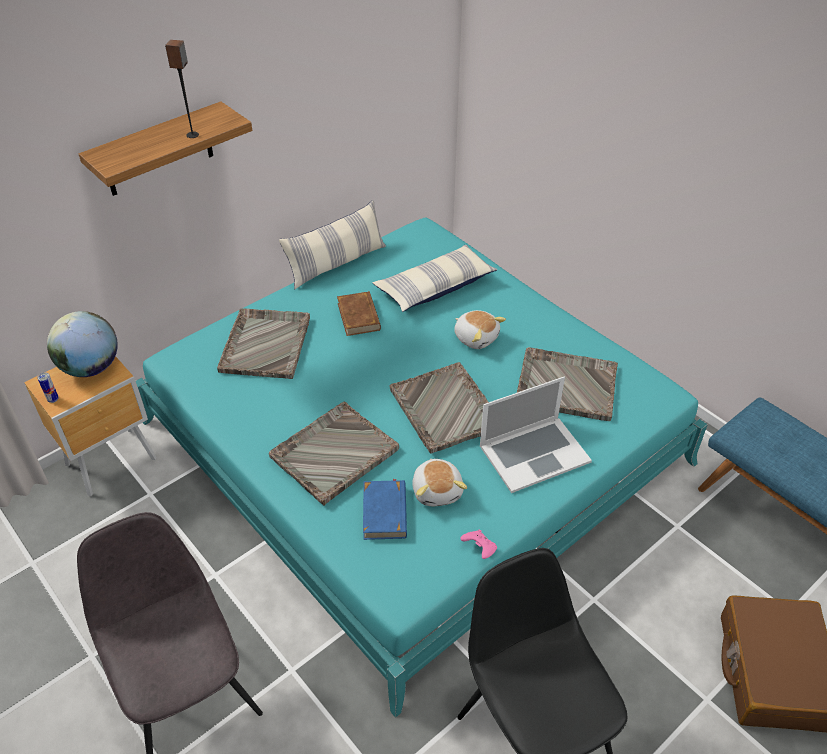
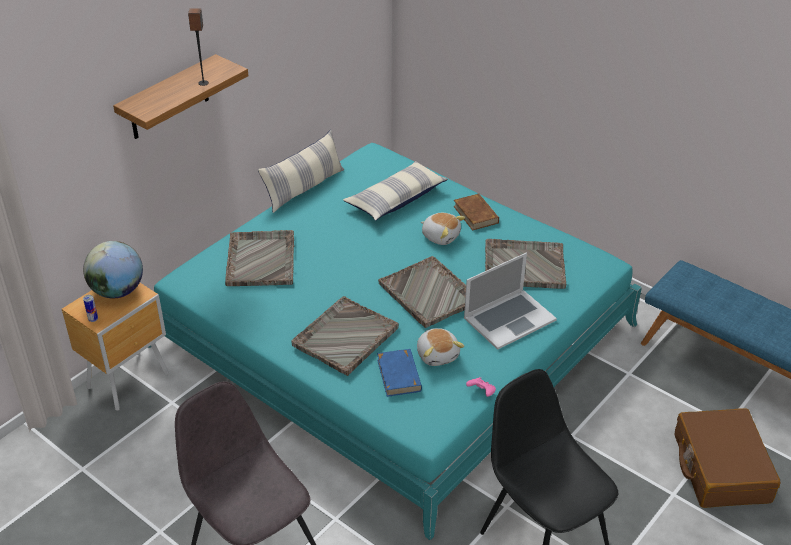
camera: 10 degrees left, 5 degrees down
brown book [337,291,381,336] -> brown book moved to [454,194,499,231]

